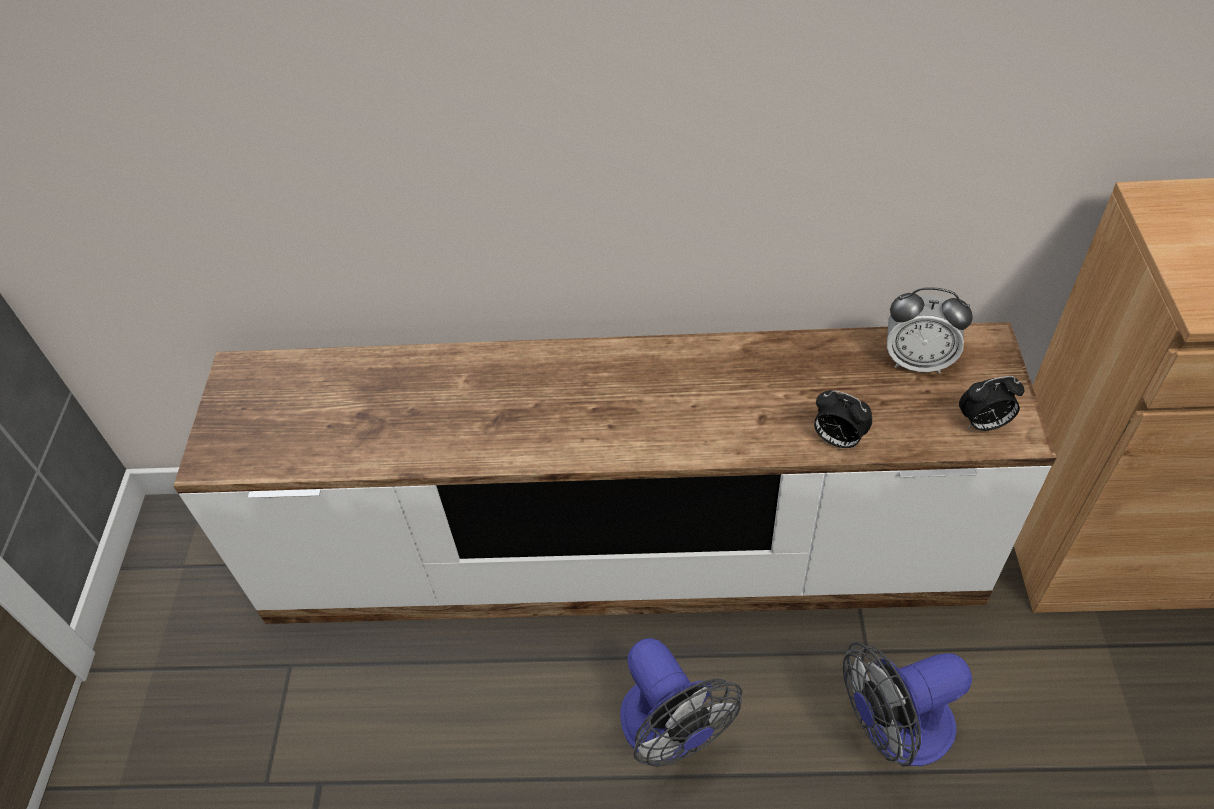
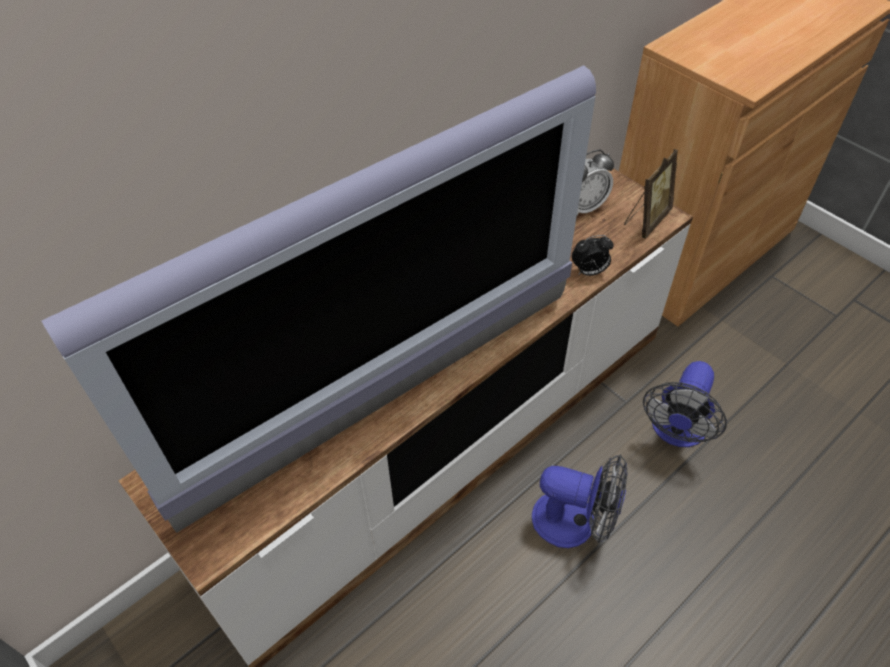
camera: 45 degrees left, 0 degrees up
alarm clock [959,376,1024,431] -> picture frame [624,149,678,239]
none -> television [42,65,596,533]

